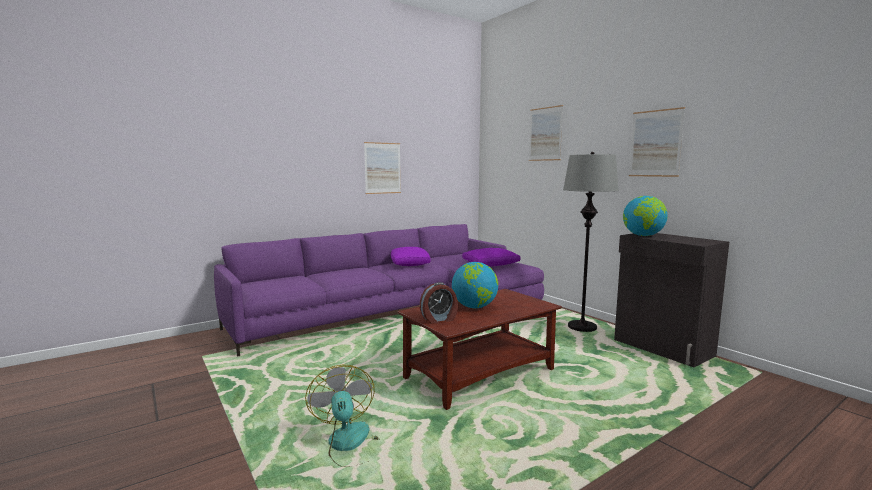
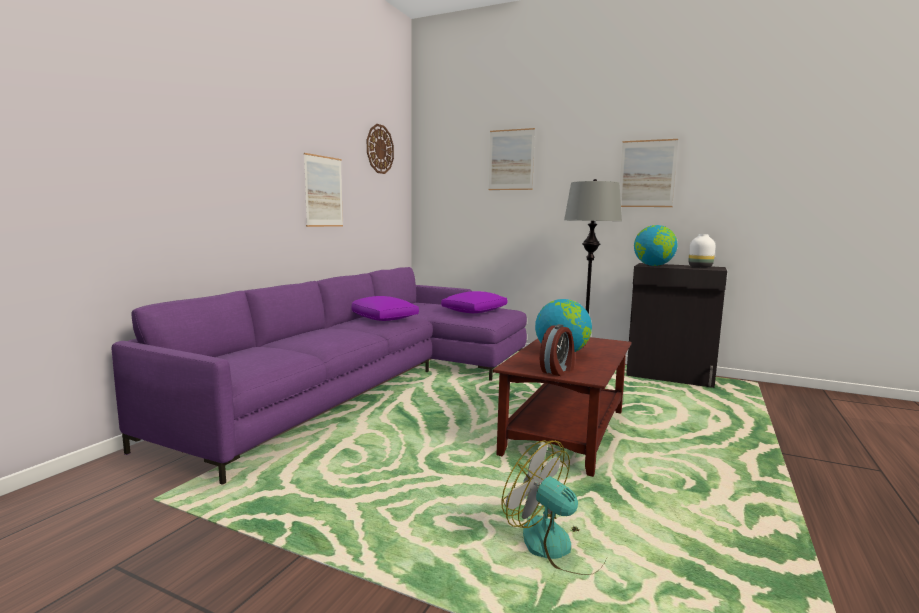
camera: 30 degrees left, 0 degrees up
none -> wall clock [367,124,394,174]
none -> white vase [689,234,715,268]

